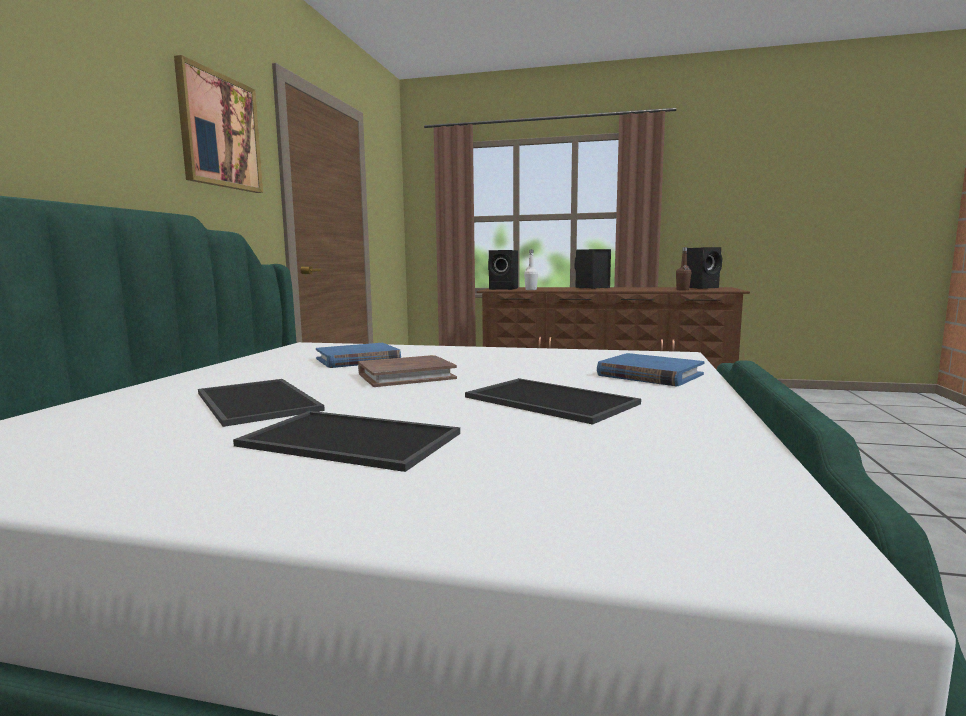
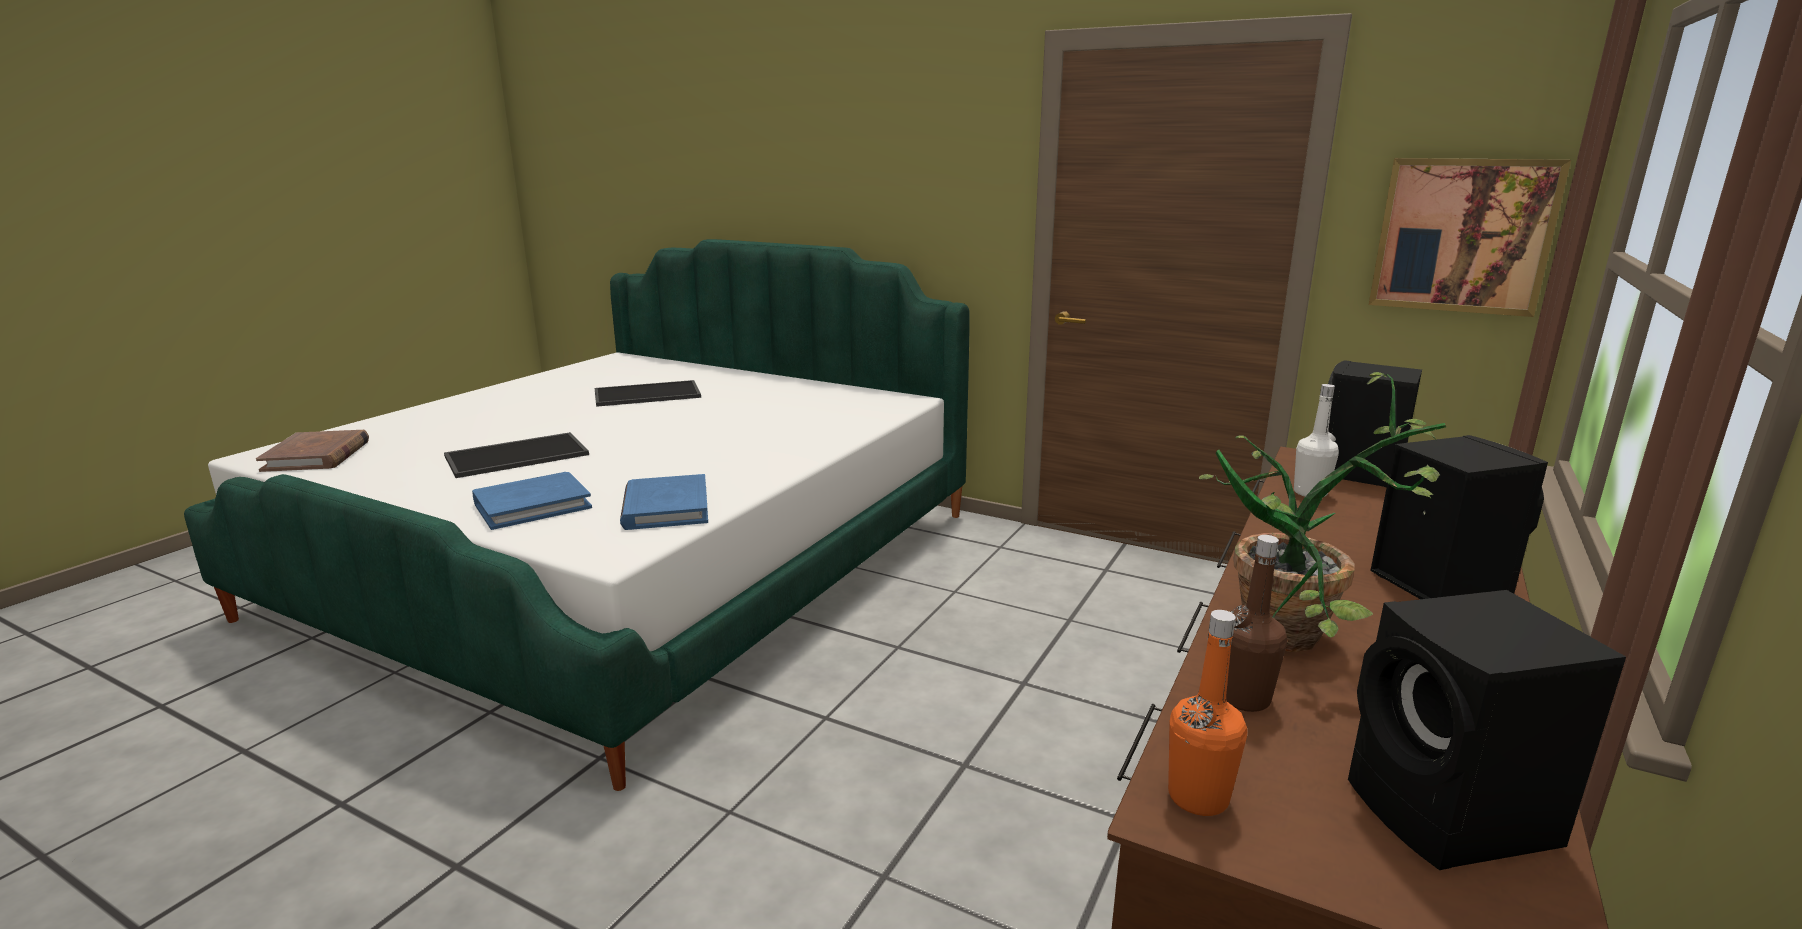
camera: 105 degrees right, 10 degrees up
picture [174,55,263,193] -> picture moved to [1369,158,1571,317]
tray [233,411,460,472] -> none
blue book [316,343,401,368] -> blue book moved to [620,474,708,530]
brown book [358,355,457,387] -> brown book moved to [256,430,369,472]
none -> orange bottle [1168,610,1247,816]
none -> potted plant [1199,372,1446,652]

